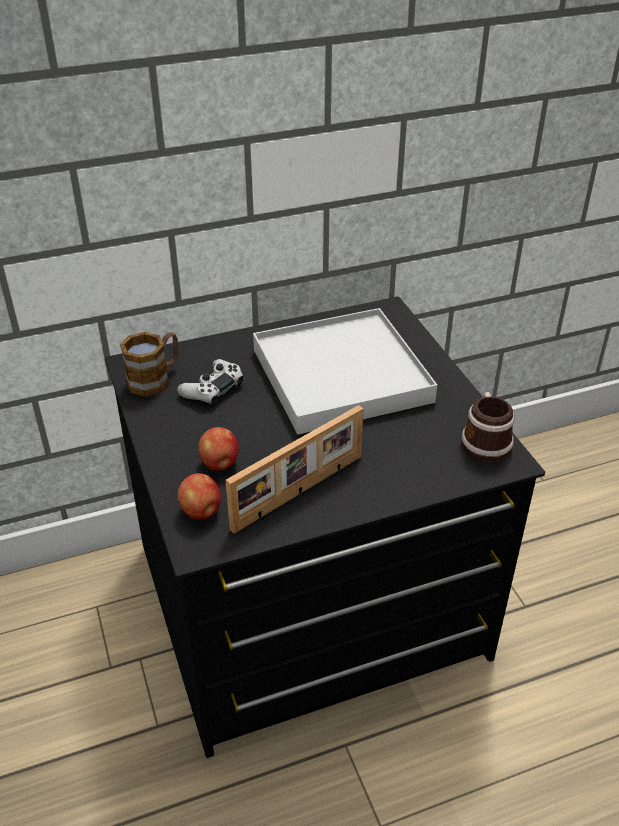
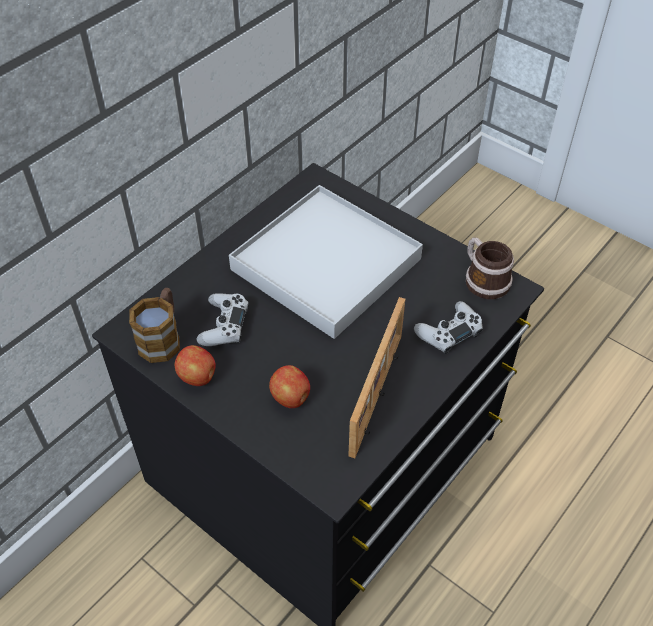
camera: 30 degrees left, 10 degrees up
apple [177,473,221,520] -> apple moved to [175,345,216,386]
none -> white game controller [414,301,483,354]

